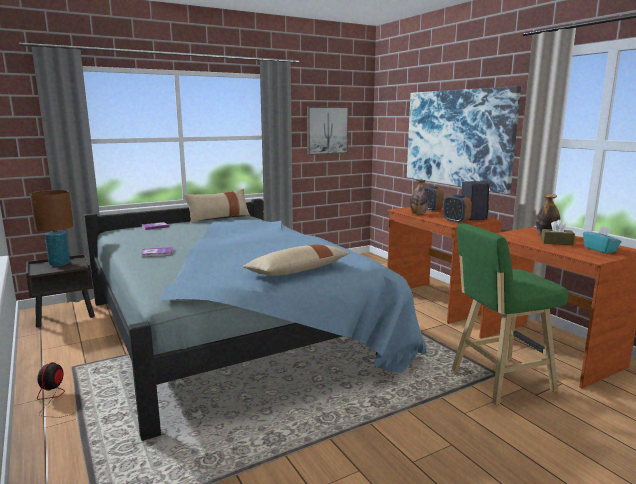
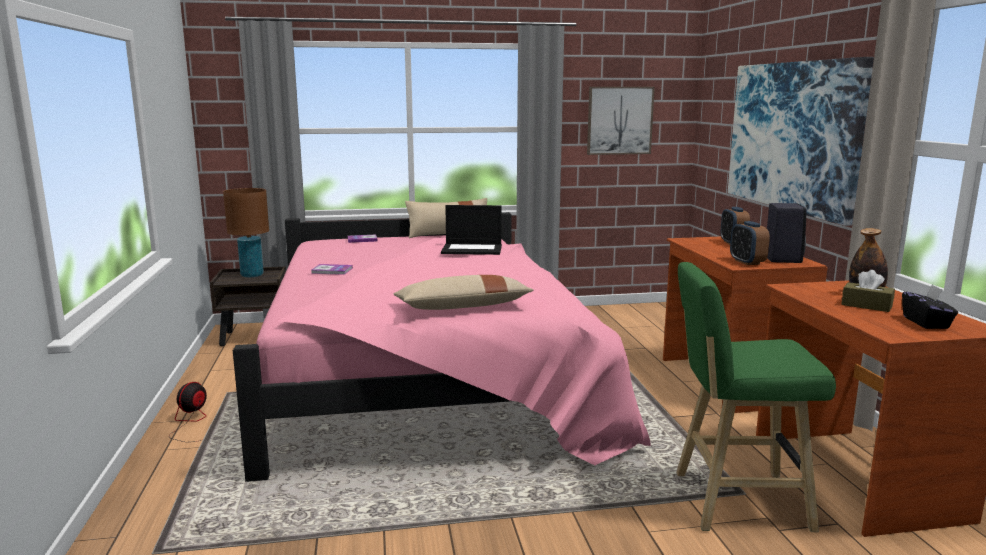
camera: 20 degrees right, 0 degrees up
blue bed [84,199,427,441] -> pink bed [233,212,651,482]
bottle [410,180,428,214] -> none
turquoise tissue box [583,226,622,253] -> black tissue box [902,284,958,329]
none -> laptop [441,205,502,255]

